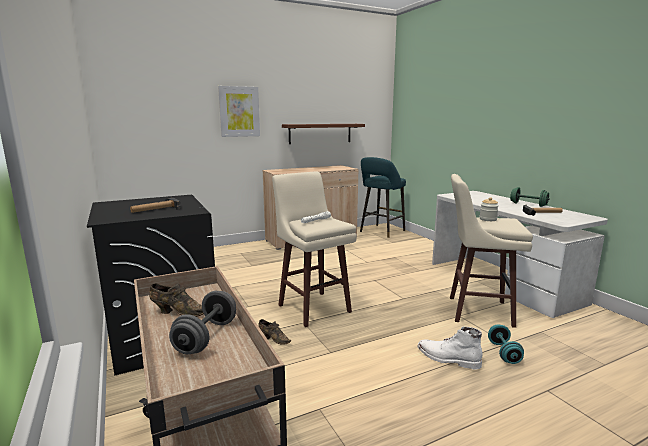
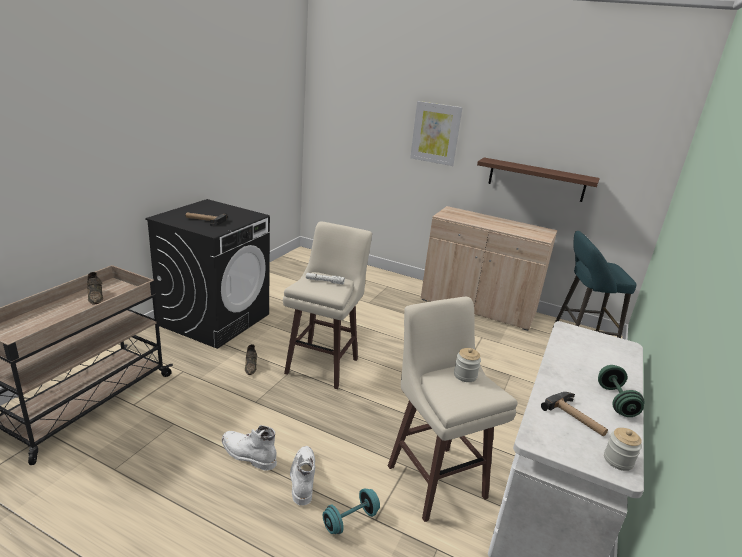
camera: 50 degrees right, 10 degrees up
grey dumbbell [169,291,236,354] -> none
none -> white boot [222,425,277,471]
none -> jar [604,428,642,471]

